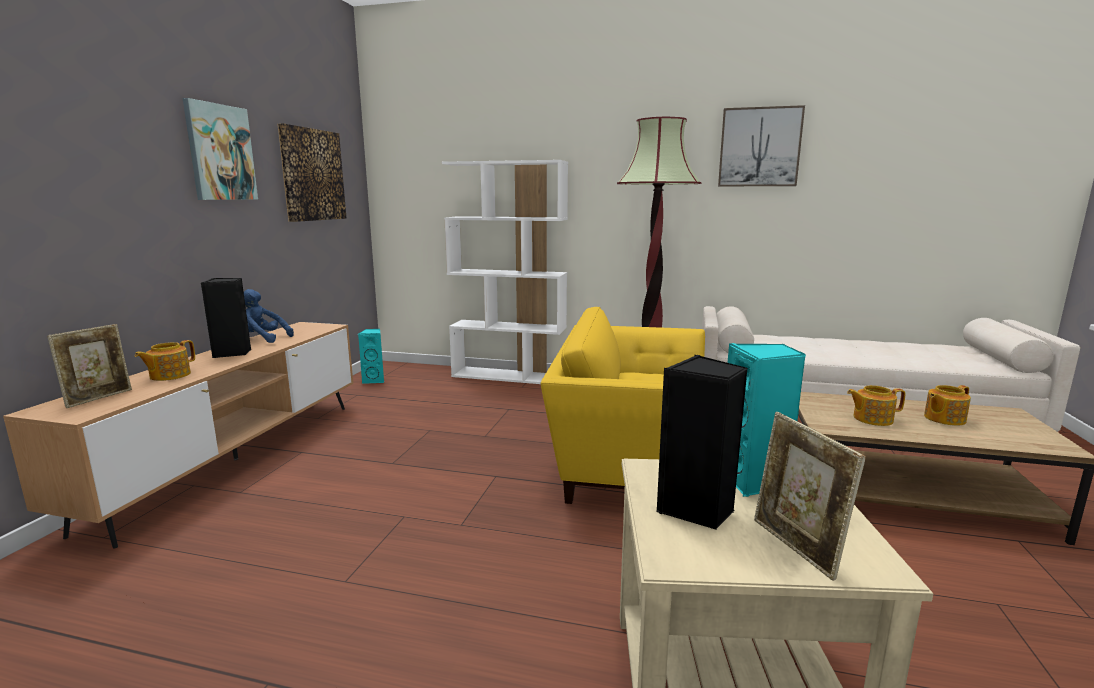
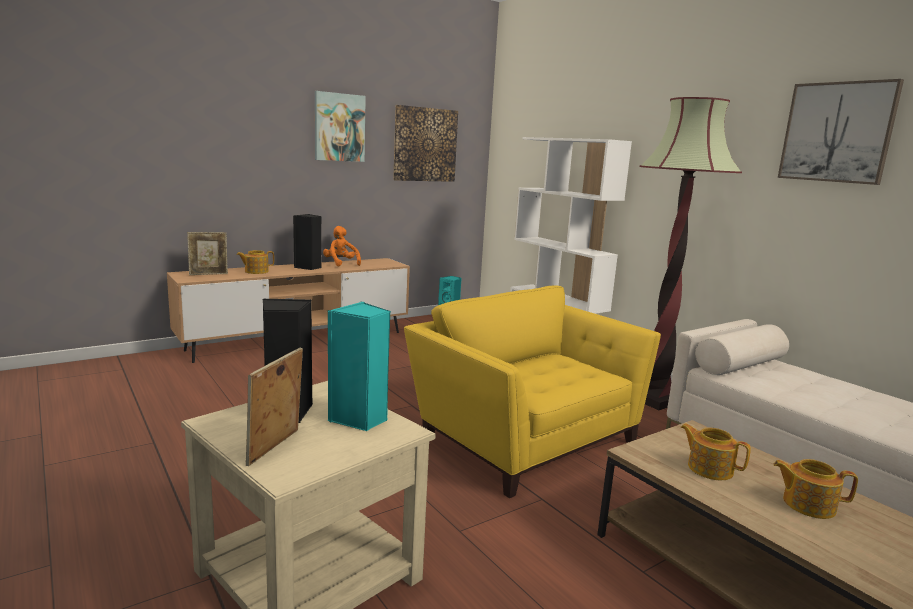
camera: 40 degrees right, 0 degrees up
blue plush toy [244,289,294,343] -> orange plush toy [323,226,361,266]

